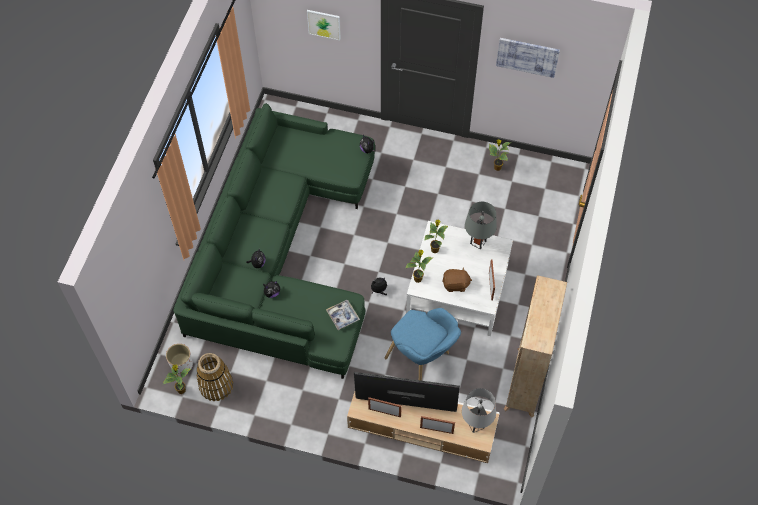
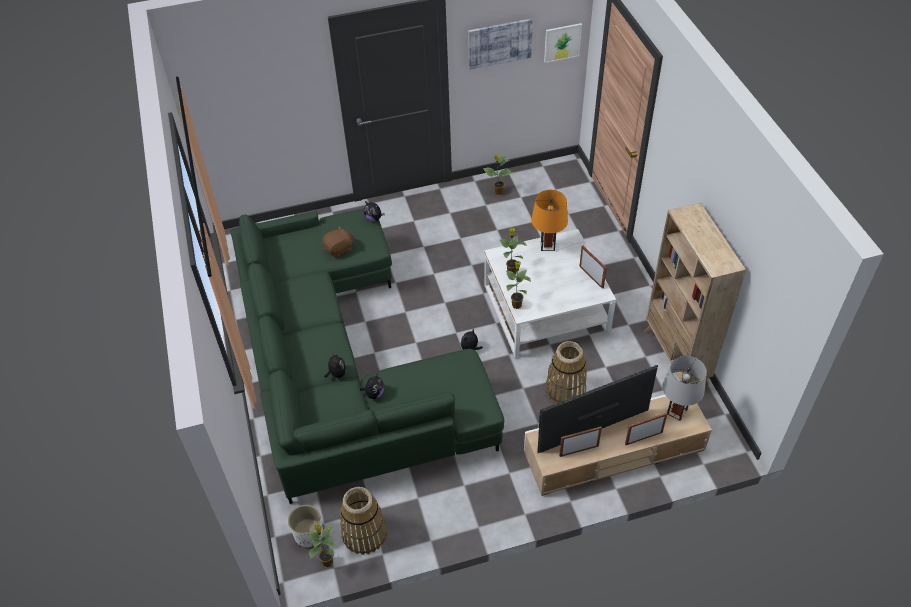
camera: 30 degrees left, 10 degrees down
picture [307,10,341,40] -> picture moved to [544,23,582,63]
tray [326,300,360,330] -> none
blue armchair [385,308,461,381] -> basket [545,341,587,403]
brown plush toy [442,267,472,292] -> brown plush toy moved to [322,227,354,258]
grey table lamp [465,202,497,250] -> orange table lamp [531,190,568,251]

